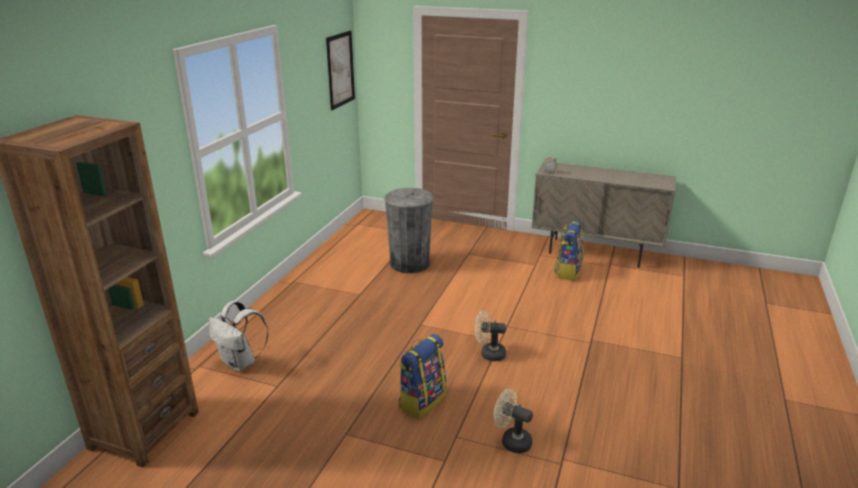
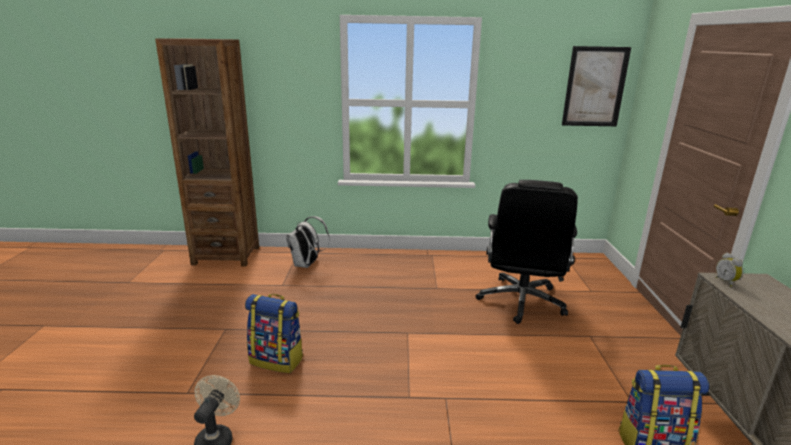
camera: 70 degrees right, 5 degrees down
grey trash can [384,188,434,273] -> black office chair [476,180,578,324]
beige fan [475,310,506,361] -> none

